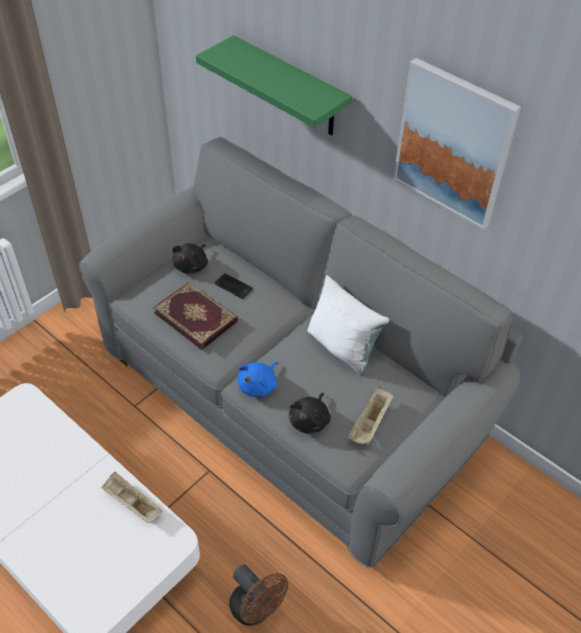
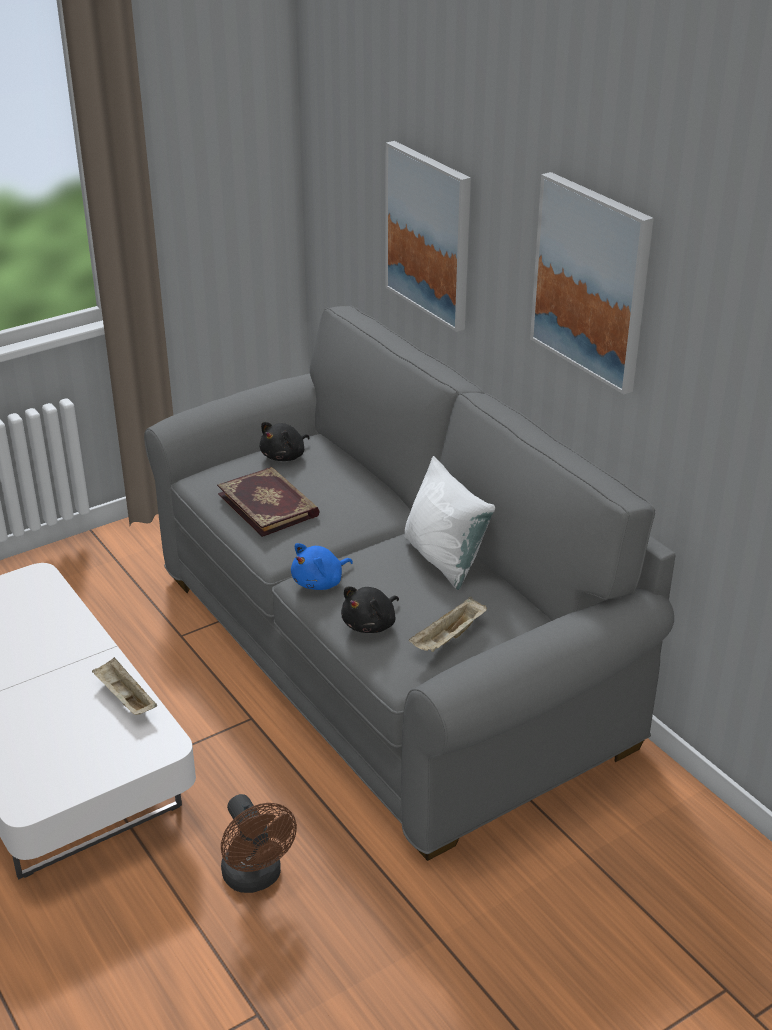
camera: 15 degrees right, 15 degrees down
green shelf [196,35,352,136] -> picture [385,141,471,332]
phone [215,273,253,299] -> none

